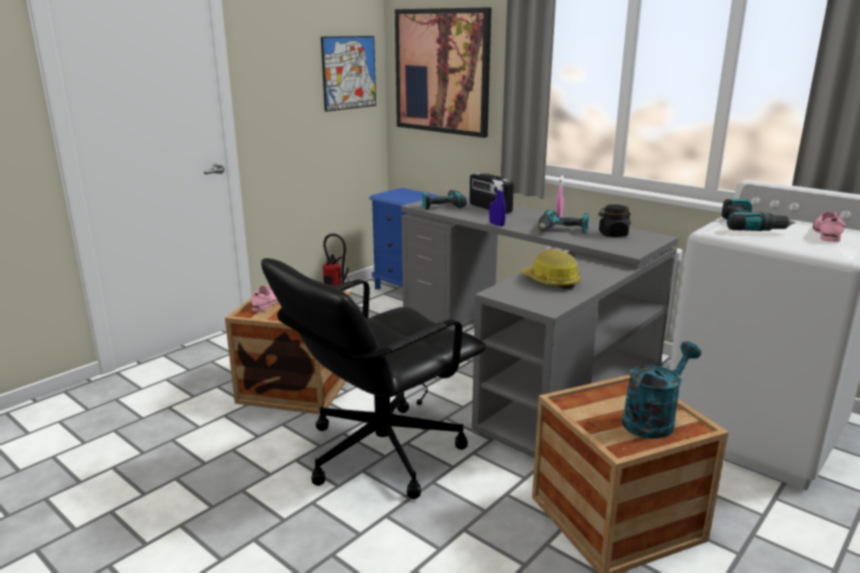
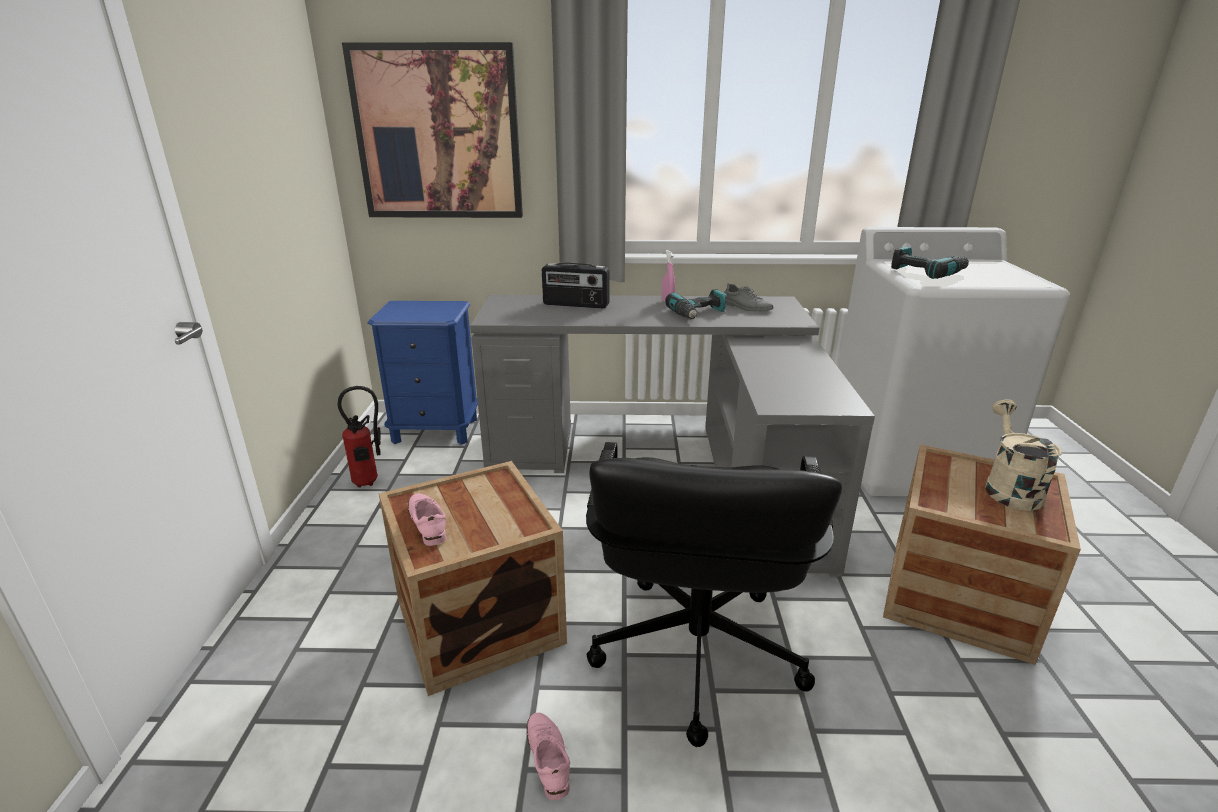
camera: 40 degrees left, 5 degrees up
picture [321,36,376,112] -> none
power drill [421,190,467,210] -> none
blue spray bottle [489,180,506,226] -> none
hard hat [520,249,581,289] -> none
black jar [598,204,631,237] -> grey shoe [724,283,774,312]
turquoise watering can [622,341,701,439] -> beige watering can [985,399,1062,511]
pink shoe [813,211,846,242] -> pink shoe moved to [527,713,570,800]

